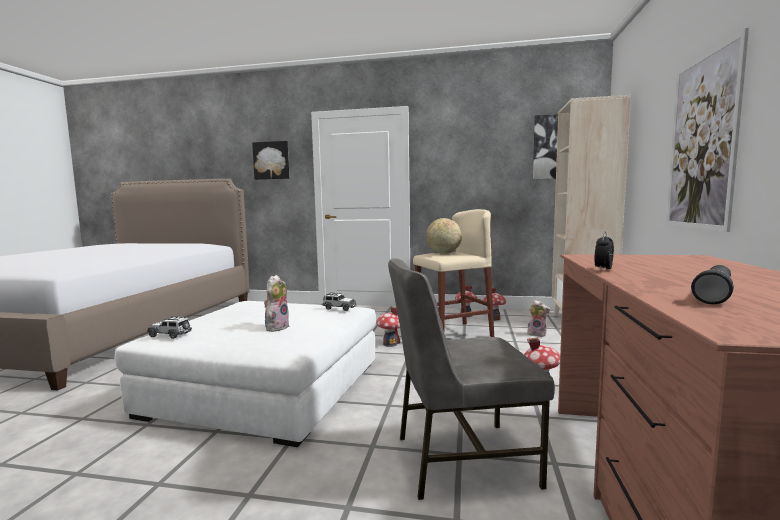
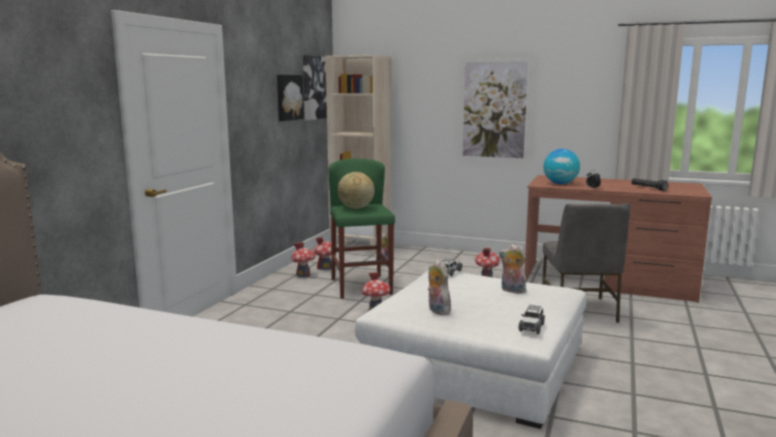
camera: 80 degrees left, 5 degrees up
picture [252,141,289,180] -> picture moved to [277,75,304,121]
beige stool [413,209,494,337] -> green stool [329,159,395,299]
none -> plush toy [428,259,451,315]
none -> globe [543,149,580,184]

